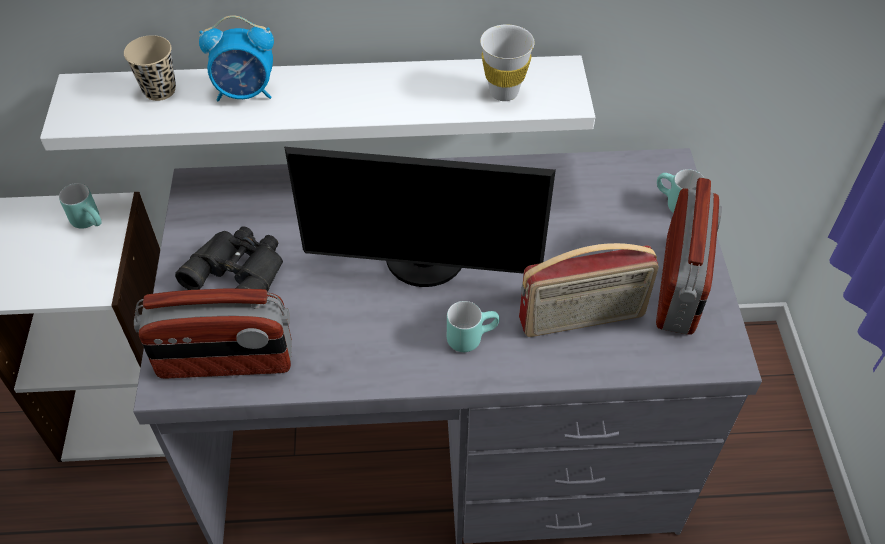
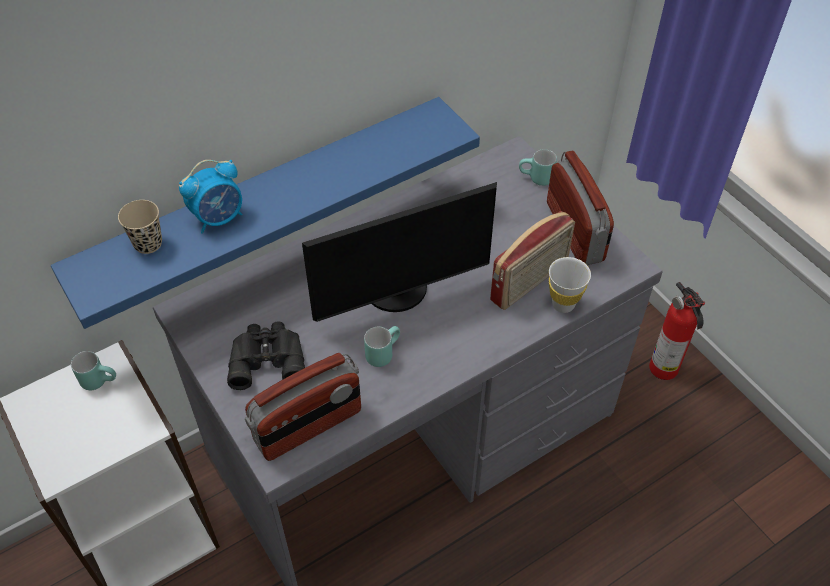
camera: 30 degrees left, 0 degrees up
white shelf [40,55,595,151] -> blue shelf [51,97,480,329]
turquoise mug [447,301,500,352] -> turquoise mug moved to [364,326,400,367]
white cup [480,24,535,101] -> white cup moved to [549,257,591,313]
none -> fire extinguisher [649,282,705,380]

